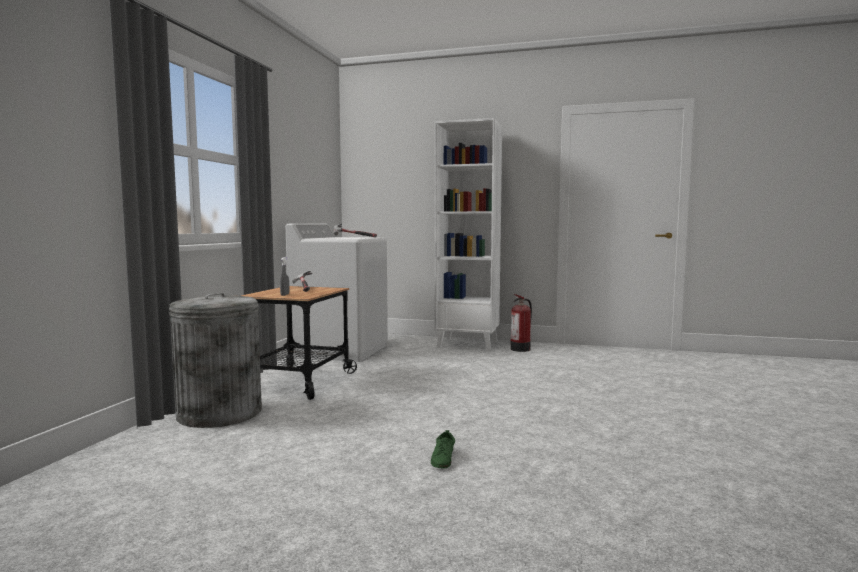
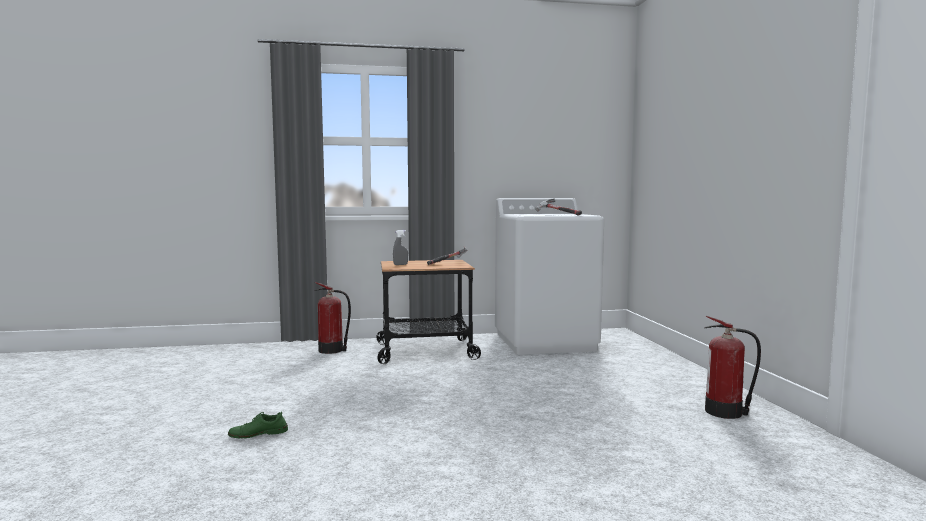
camera: 65 degrees right, 0 degrees up
grey trash can [169,293,262,428] -> fire extinguisher [314,282,351,354]
white bookcase [435,118,502,351] -> none

